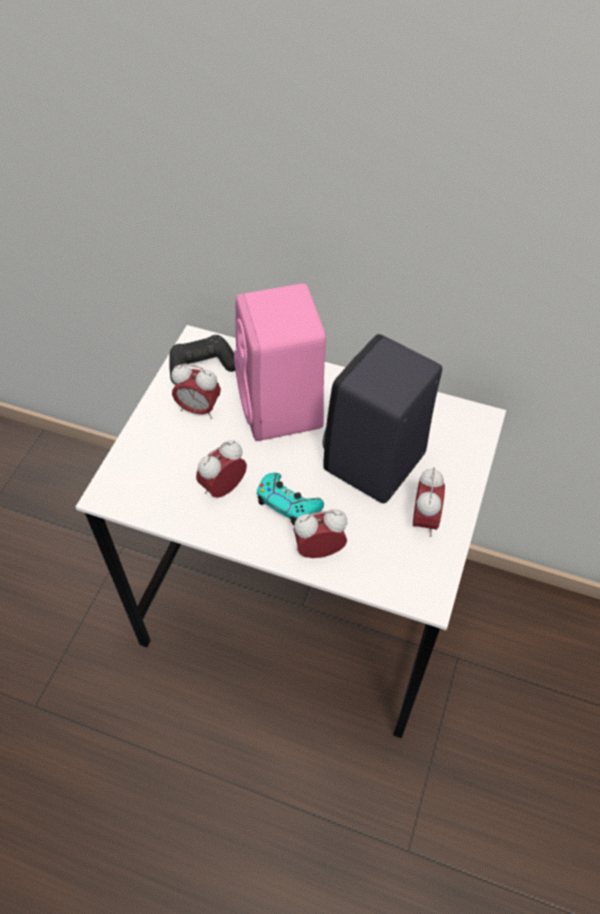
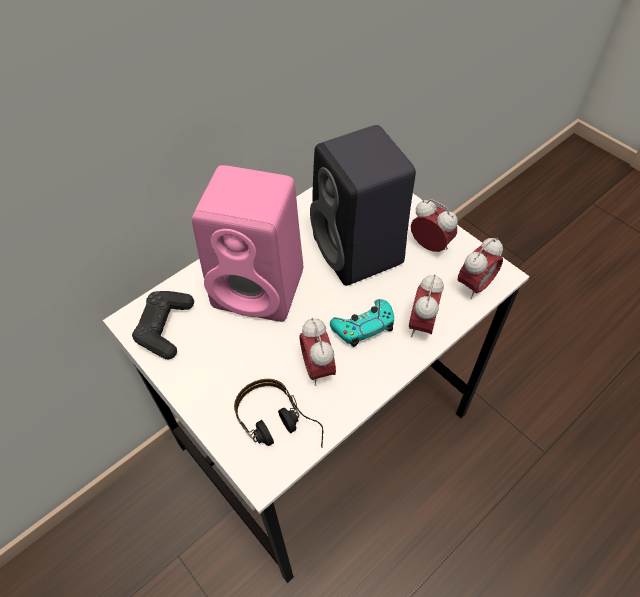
camera: 60 degrees left, 0 degrees up
alarm clock [171,364,221,419] -> alarm clock moved to [458,237,503,299]
none -> headphones [234,379,323,448]

